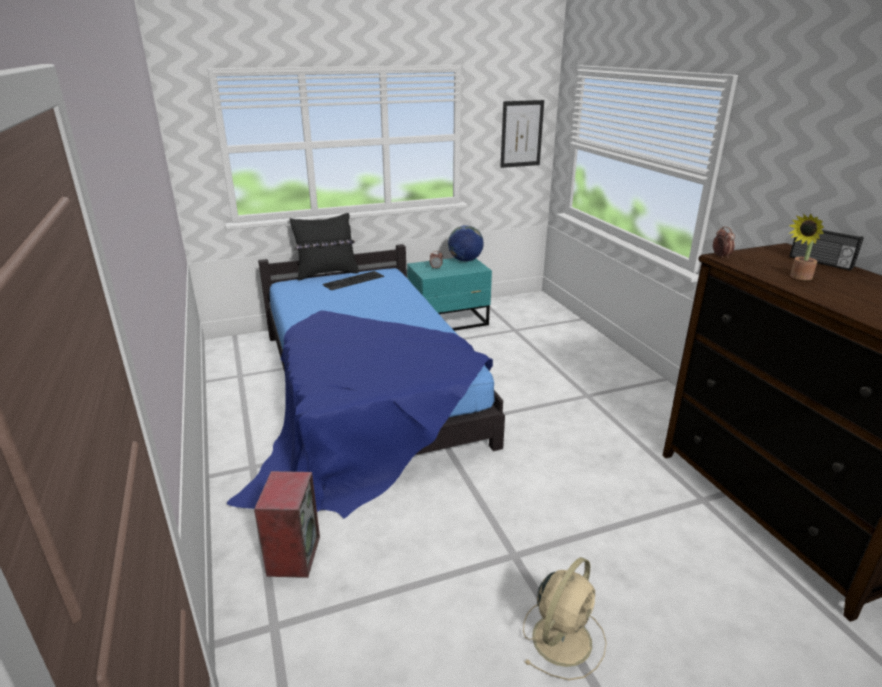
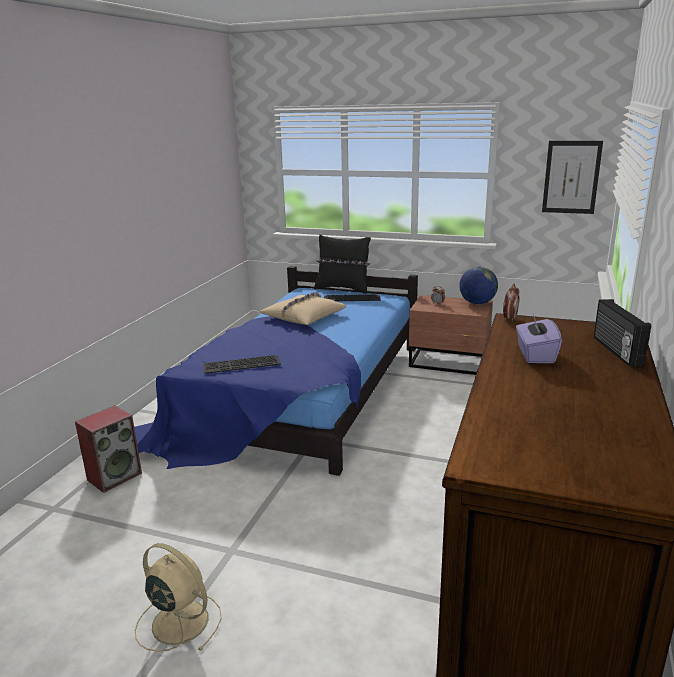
camera: 40 degrees right, 5 degrees down
turquoise nightstand [407,258,492,331] -> brown nightstand [409,295,493,375]
beige fan [523,557,607,680] -> beige fan turned 135 degrees counterclockwise [135,543,222,652]
potted plant [789,214,824,280] -> purple tissue box [516,312,562,363]
none -> keyboard [203,355,281,374]
none -> beige pillow [259,292,347,325]

